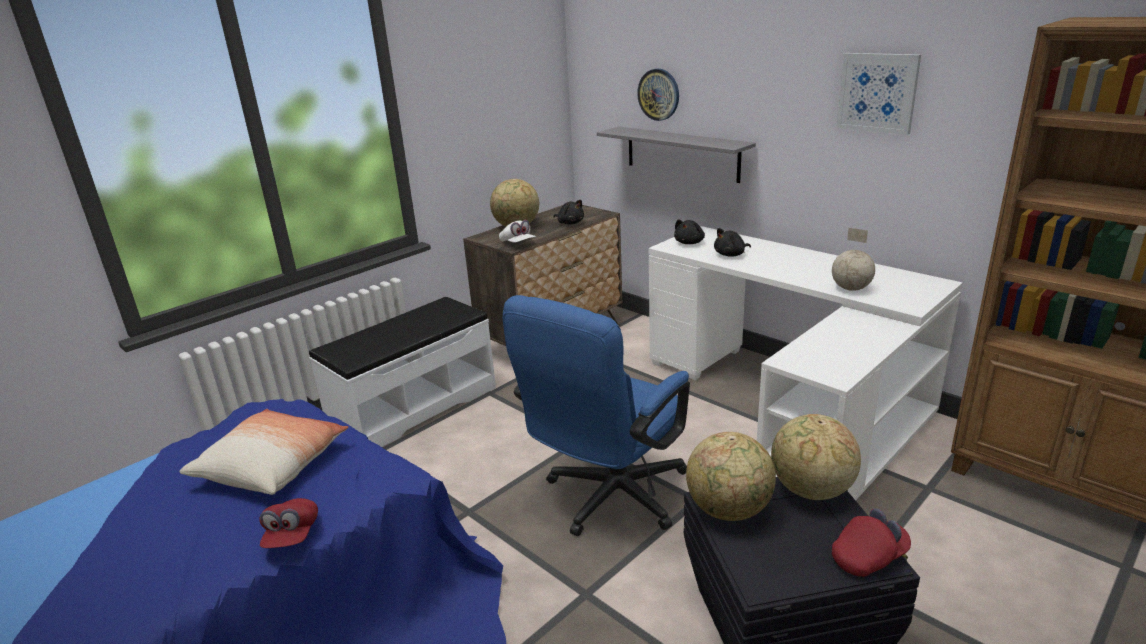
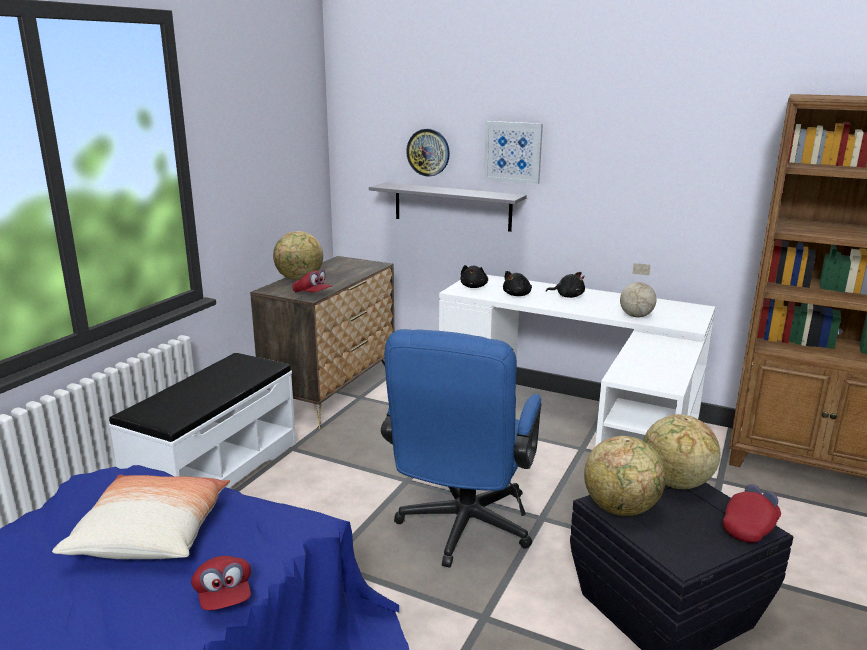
camera: 20 degrees left, 5 degrees down
white cap [499,220,536,243] -> red cap [292,269,333,293]
black plush toy [553,200,584,224] -> black plush toy moved to [546,272,585,298]
picture [836,53,921,135] -> picture moved to [484,121,543,184]

